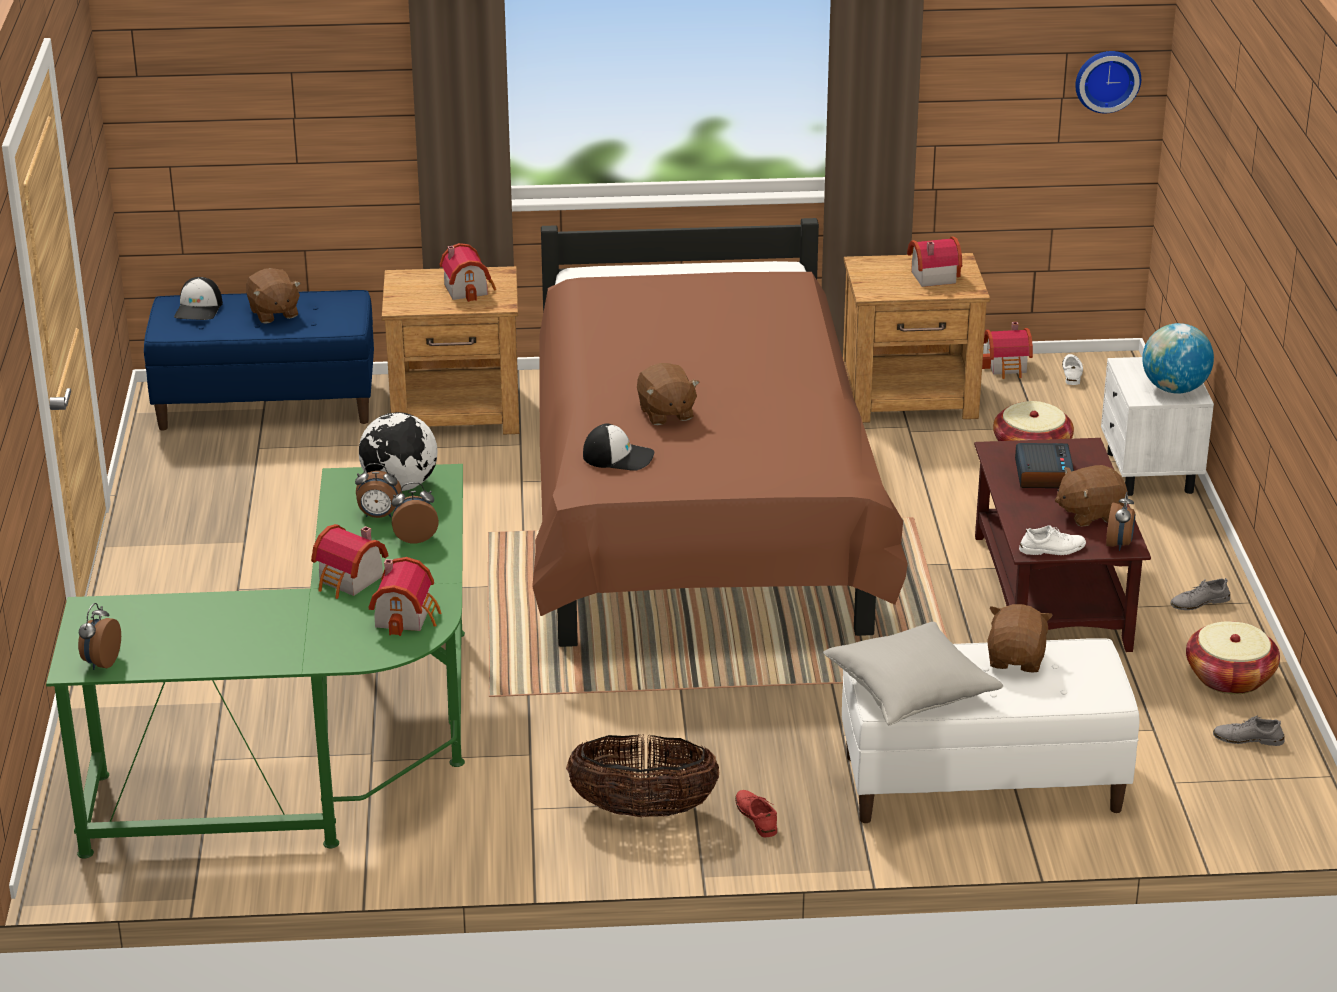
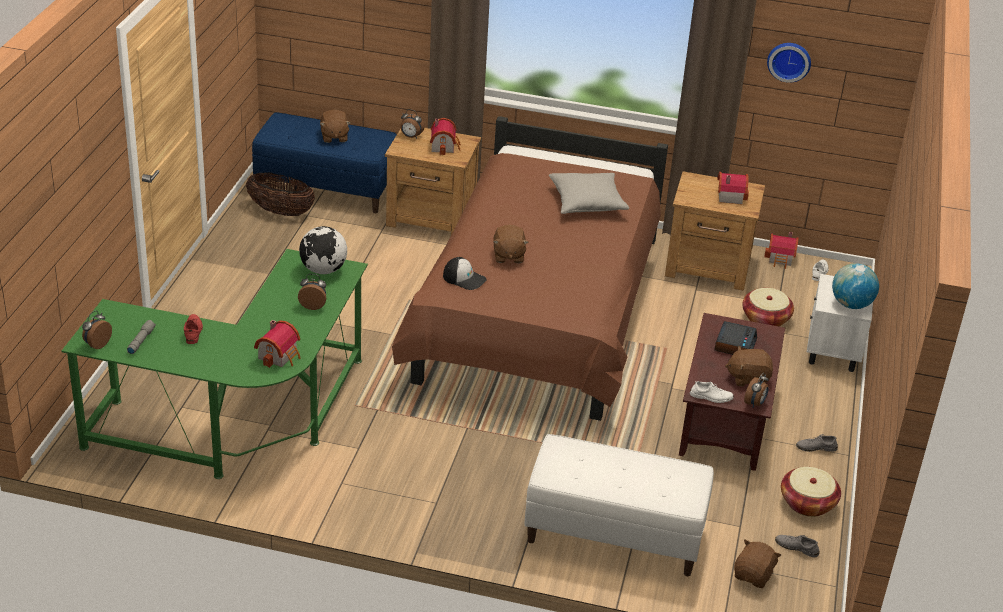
camera: 15 degrees right, 5 degrees up
cap [174,277,223,320] -> none
toy house [311,524,388,599] -> none
alarm clock [355,463,402,518] -> alarm clock moved to [401,109,425,139]
basket [566,735,719,817] -> basket moved to [246,172,315,216]
red shoe [735,790,777,837] -> red shoe moved to [184,314,203,344]
grey pillow [823,622,1003,725] -> grey pillow moved to [549,173,629,214]
brown plush toy [988,604,1053,673] -> brown plush toy moved to [734,539,781,588]
wall clock [1075,51,1141,113] -> wall clock moved to [767,43,811,83]
none -> grey flashlight [127,320,156,354]

